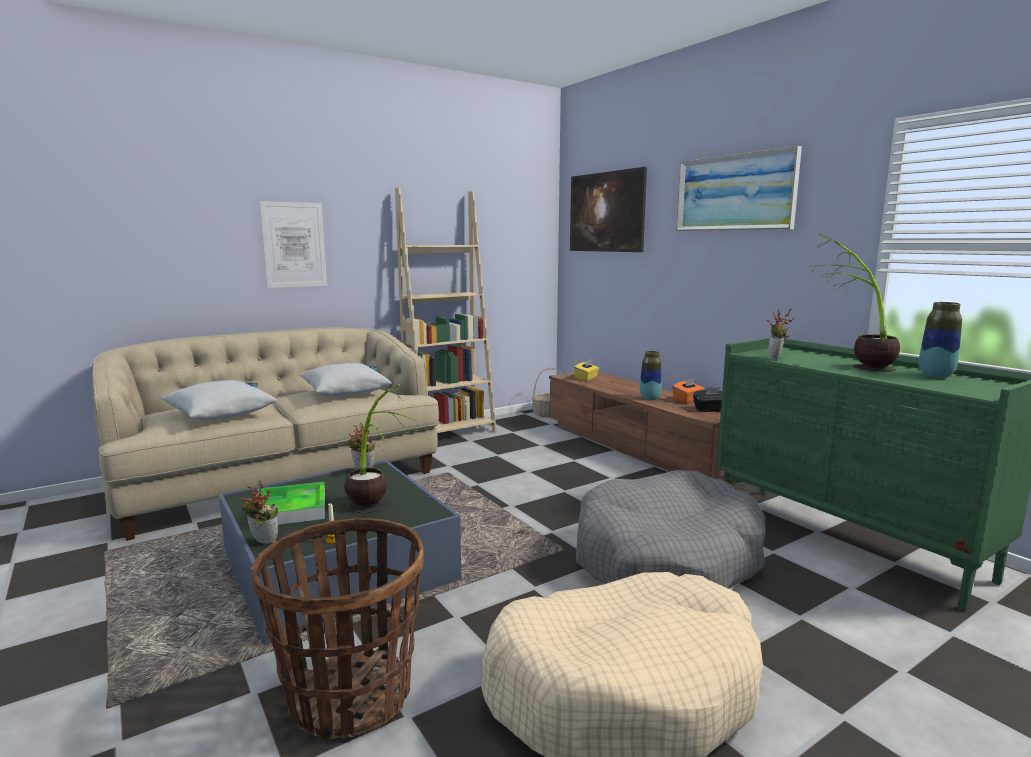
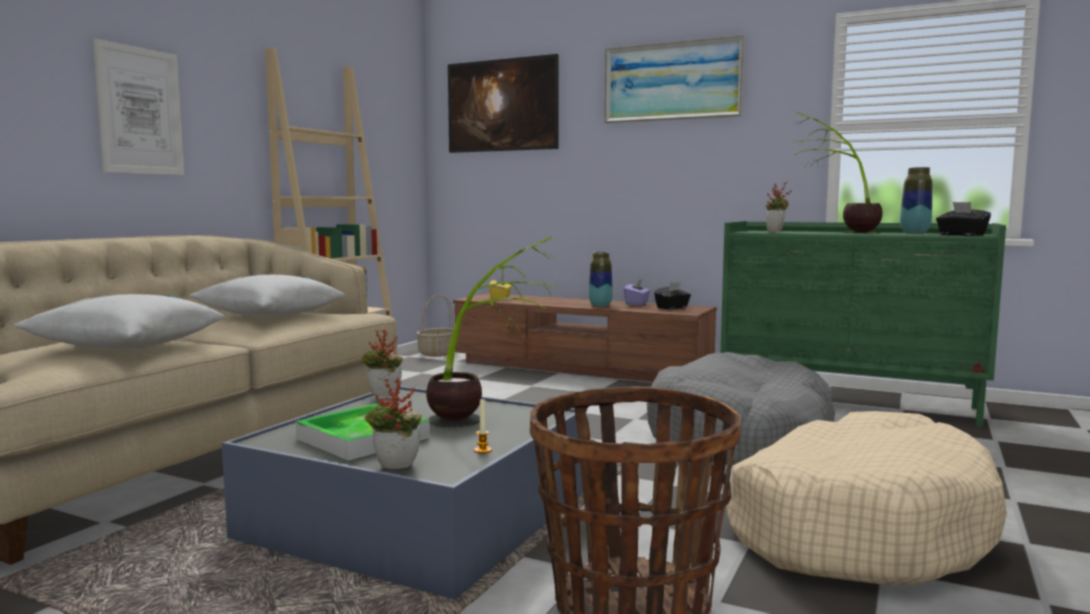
camera: 30 degrees left, 5 degrees down
orange tissue box [672,378,704,403] -> purple tissue box [624,279,650,306]
none -> black tissue box [936,202,991,236]

